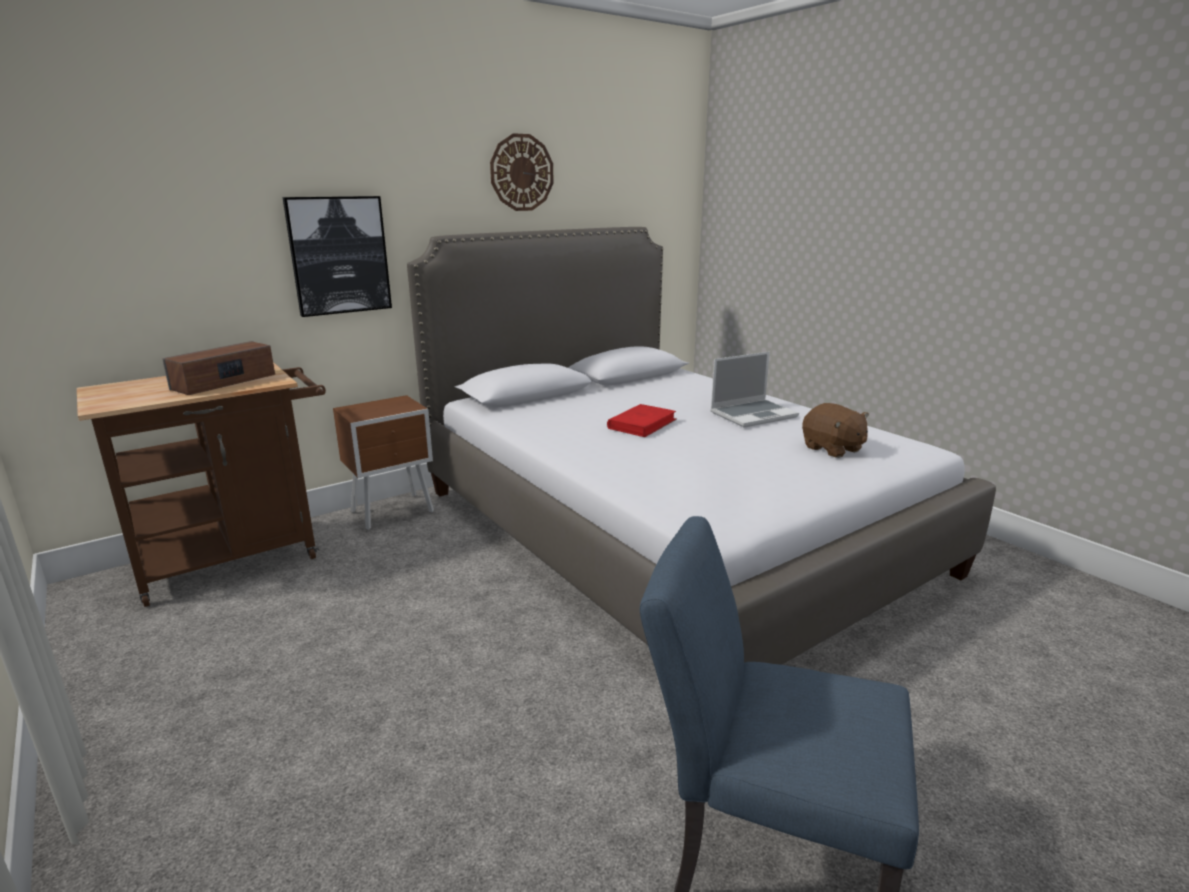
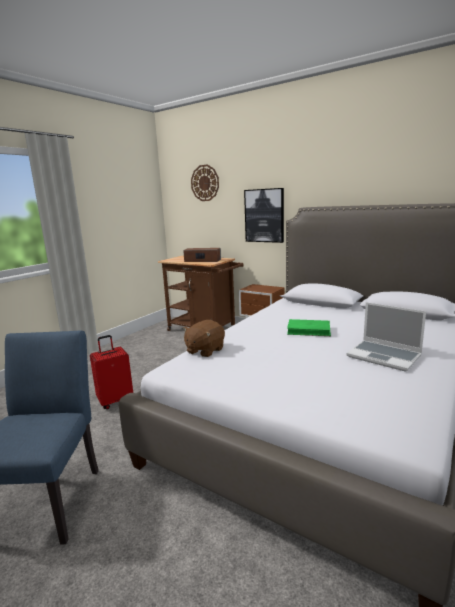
camera: 70 degrees right, 5 degrees down
wall clock [490,133,554,211] -> wall clock moved to [191,165,219,201]
red book [607,404,677,437] -> green book [287,319,331,336]
brown plush toy [802,403,869,458] -> brown plush toy moved to [183,320,225,357]
none -> red suitcase [90,335,133,409]

